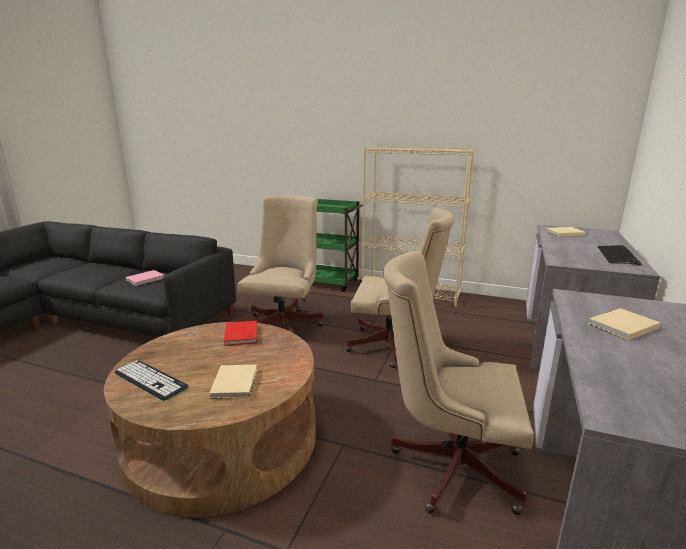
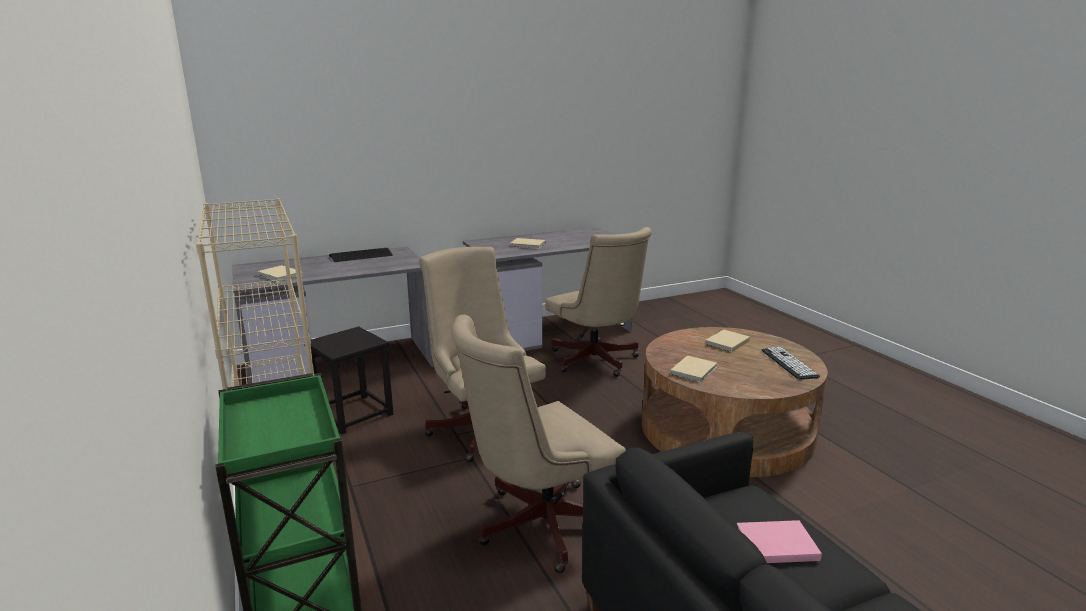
camera: 135 degrees left, 0 degrees up
red book [224,321,257,346] -> beige book [670,355,717,383]
none -> black stool [304,327,393,435]

